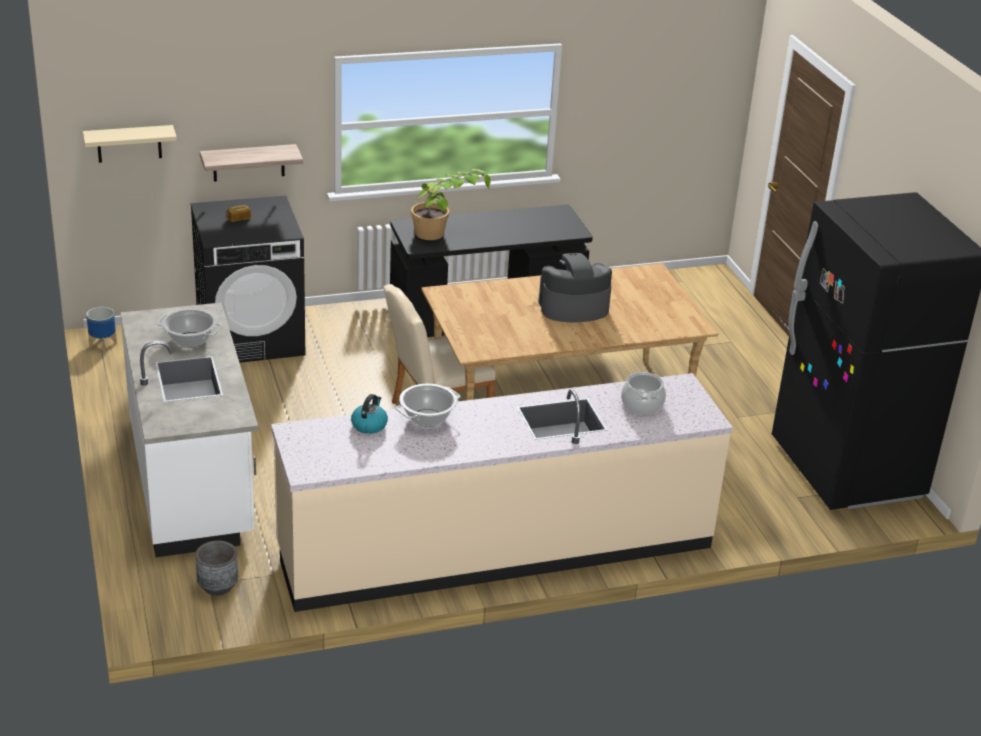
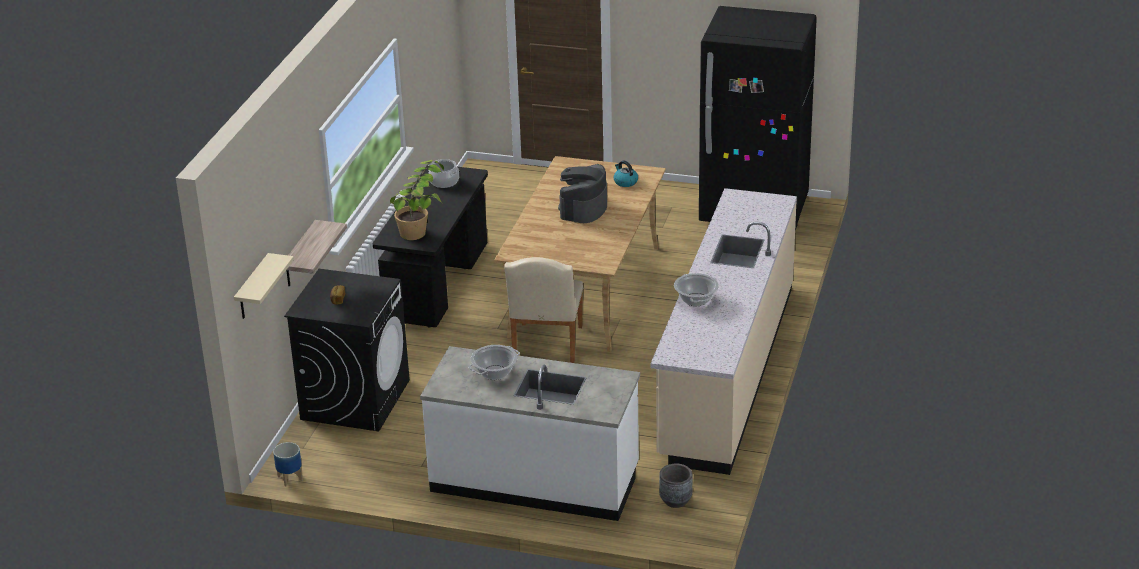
camera: 55 degrees left, 0 degrees up
kettle [351,394,388,434] -> kettle moved to [614,161,638,187]
cooking pot [621,371,666,415] -> cooking pot moved to [428,159,459,188]

